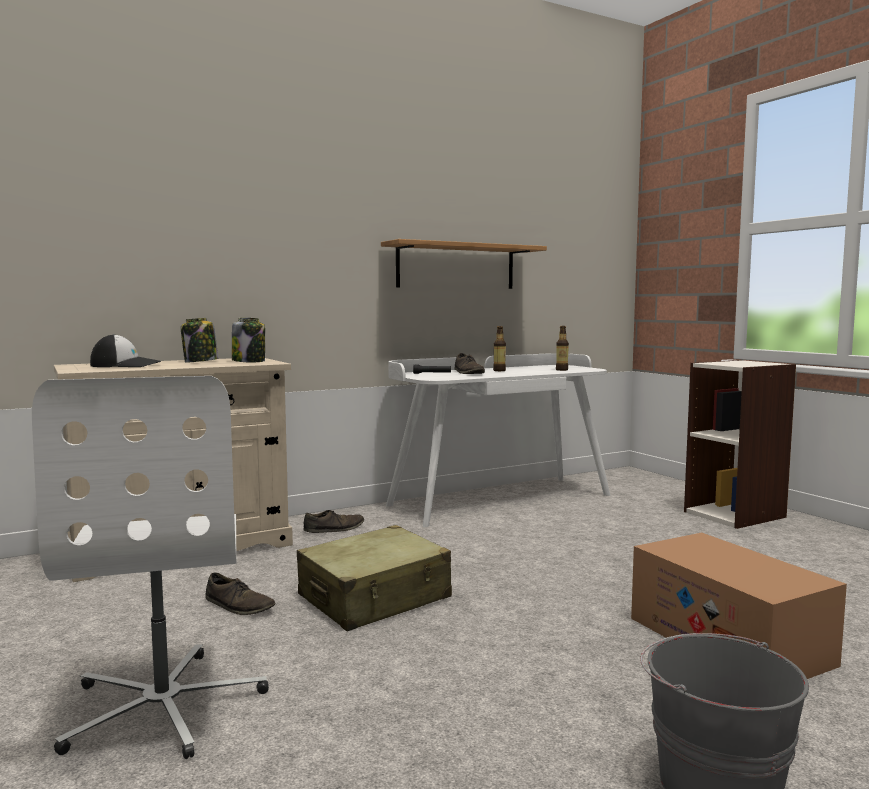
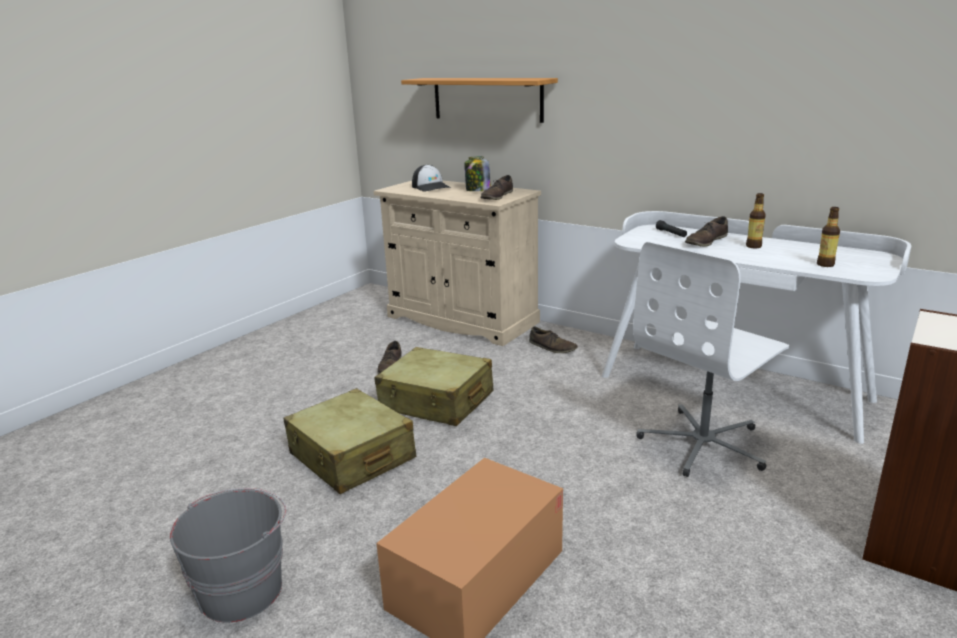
camera: 65 degrees right, 15 degrees up
white office chair [32,376,269,759] -> white office chair moved to [633,242,790,477]
jar [232,318,265,363] -> brown shoe [481,175,513,200]
shelf [381,239,547,289] -> shelf moved to [401,78,558,123]
none -> beige suitcase [284,388,416,494]

